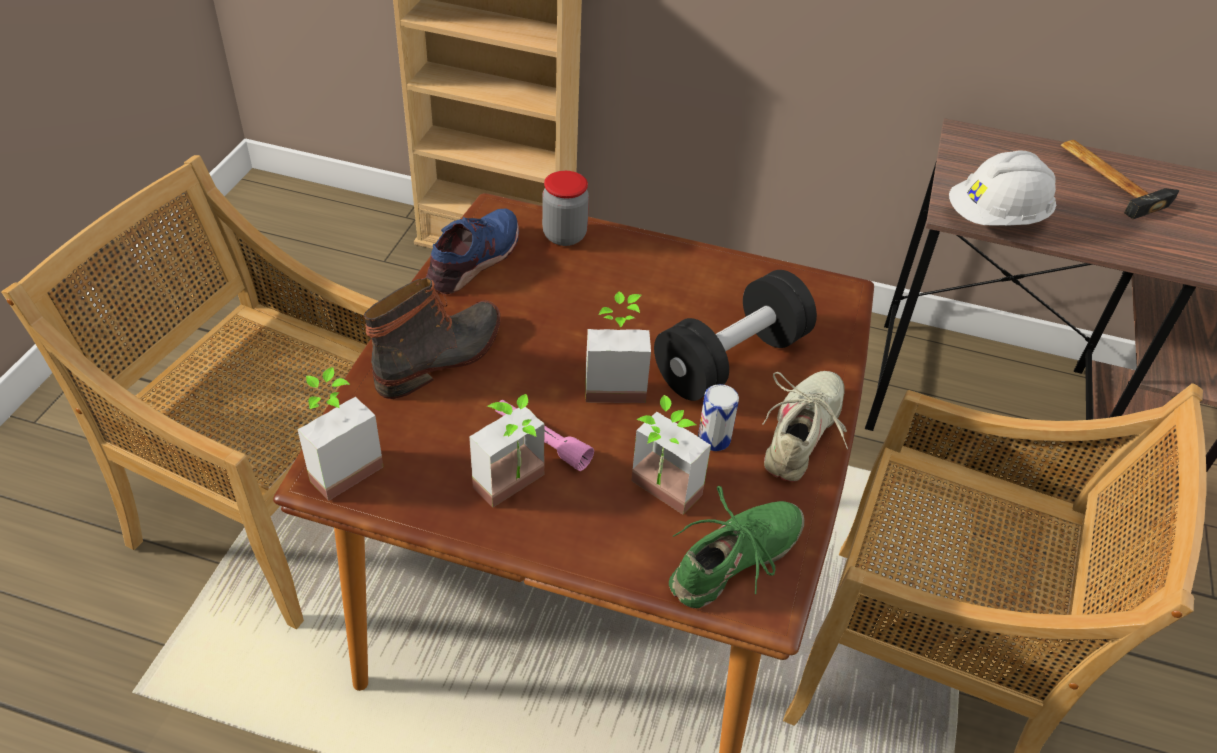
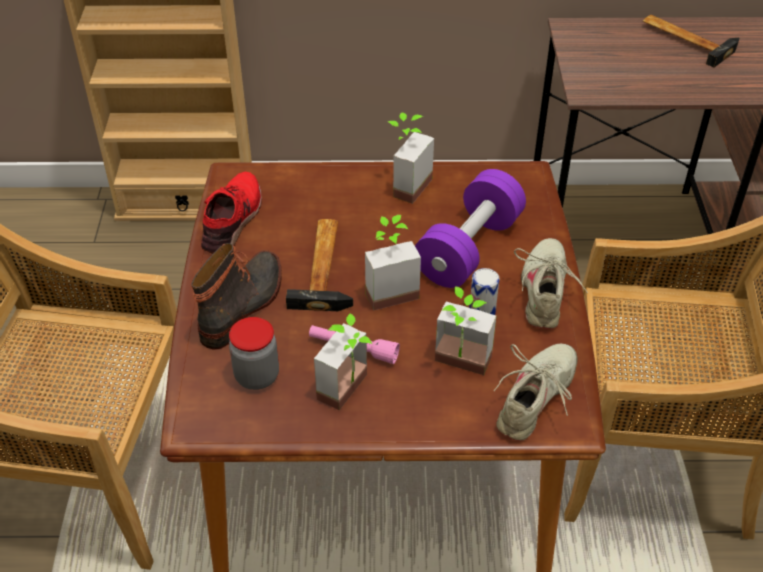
camera: 15 degrees left, 0 degrees up
potted plant [297,367,384,501] -> potted plant moved to [388,112,434,204]
blue shoe [426,209,519,294] -> red shoe [201,172,262,254]
jar [542,171,589,246] -> jar moved to [229,317,279,390]
black dumbbell [654,270,817,401] -> purple dumbbell [415,169,526,288]
green shoe [669,486,804,609] -> beige shoe [494,344,578,441]
white hard hat [949,151,1056,226] -> none
none -> hammer [286,219,353,311]

